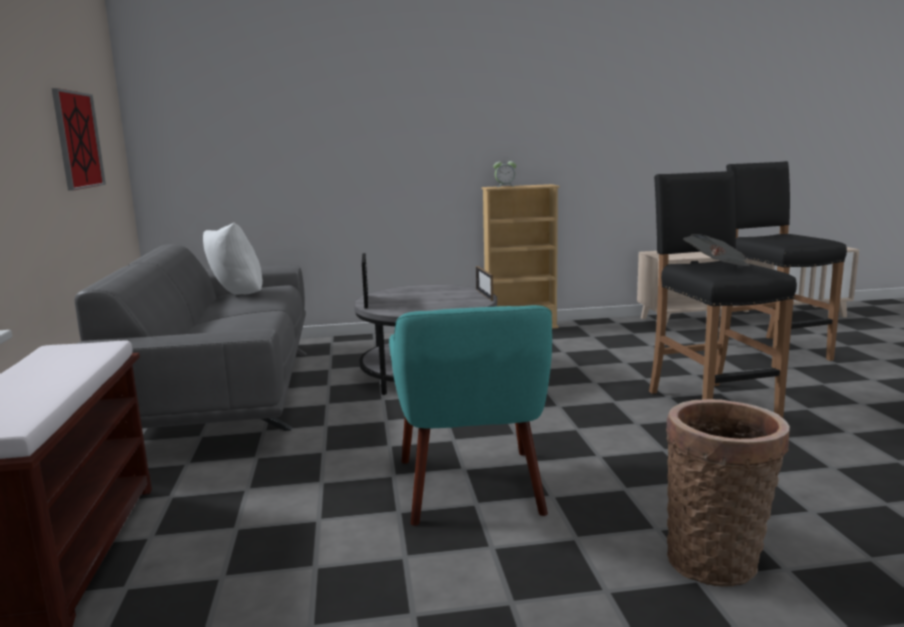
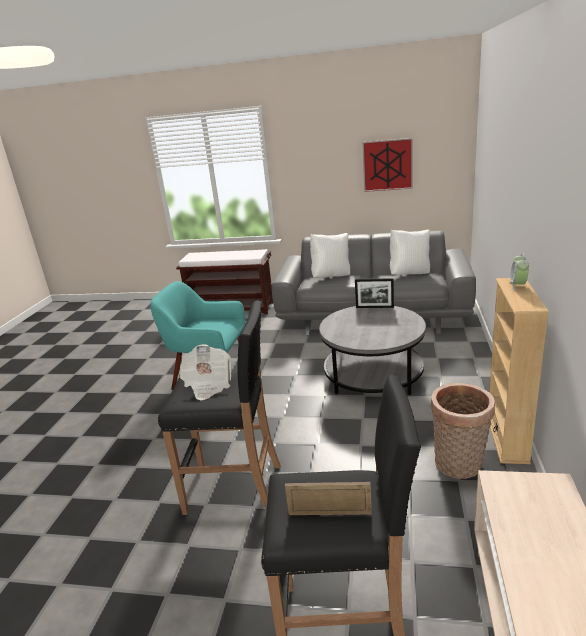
camera: 110 degrees right, 10 degrees up
picture frame [476,266,493,301] -> picture frame moved to [285,482,372,515]
basket [666,399,790,586] -> basket moved to [430,383,495,479]
none -> white pillow [310,233,350,278]

